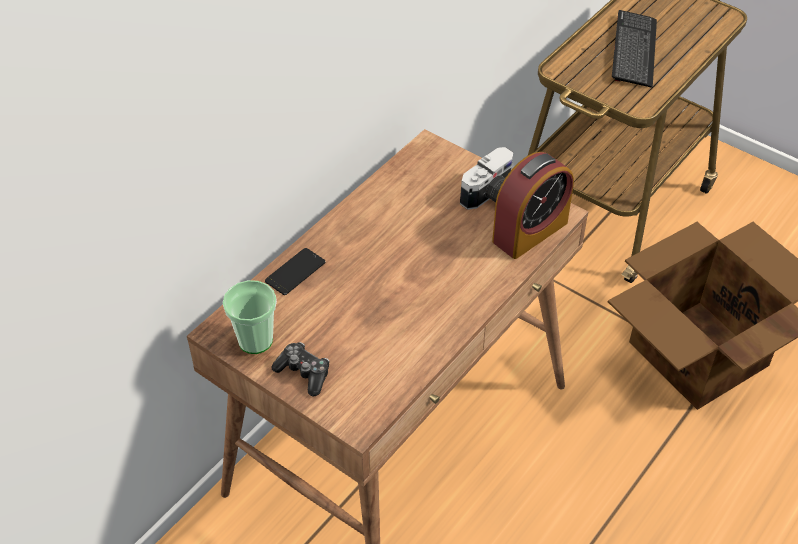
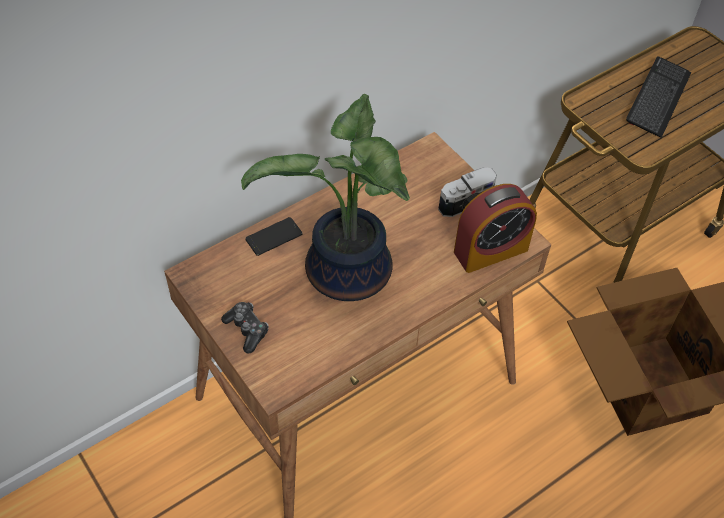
camera: 15 degrees right, 5 degrees up
cup [223,280,277,354] -> none
none -> potted plant [241,94,410,301]

